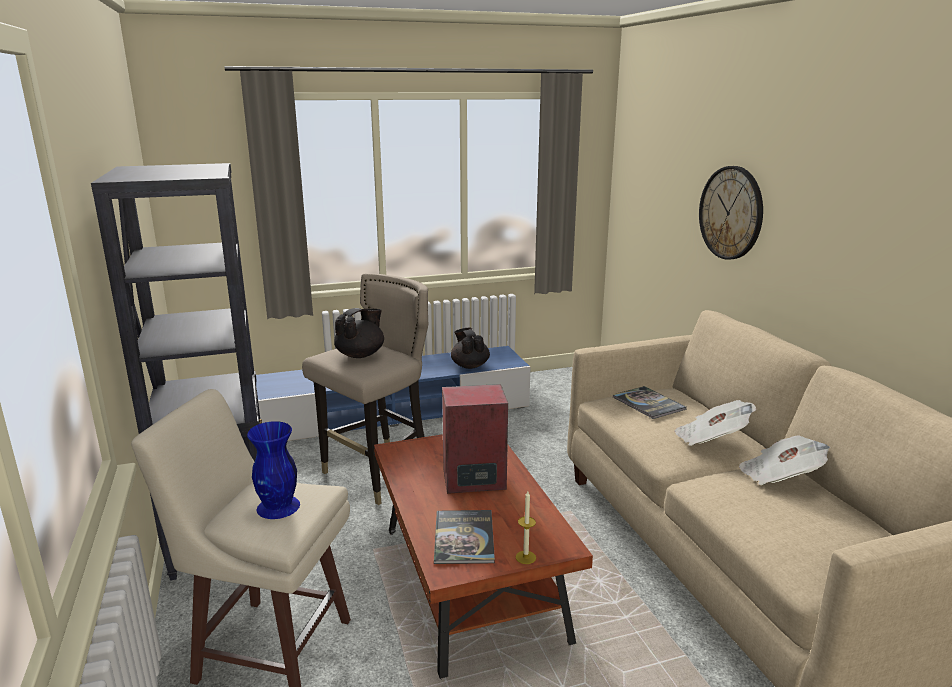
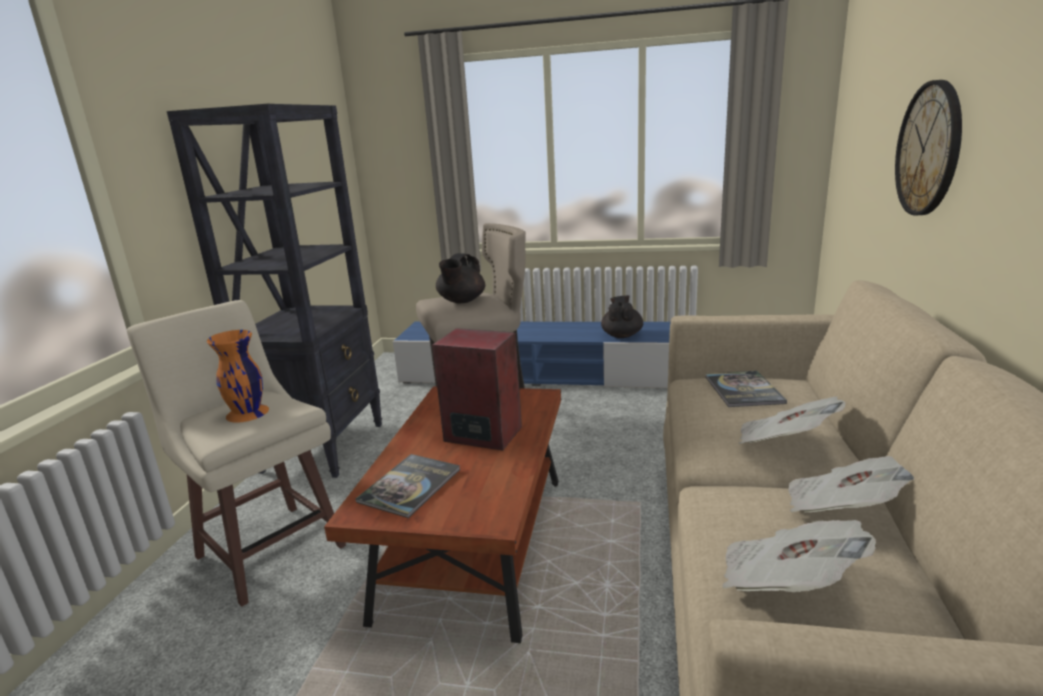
camera: 30 degrees right, 0 degrees up
blue vase [247,421,300,519] -> orange vase [207,330,269,423]
black teapot [334,308,384,358] -> black teapot turned 135 degrees clockwise [436,253,485,303]
candle [515,491,536,564] -> none
none -> newspaper [722,520,876,592]

